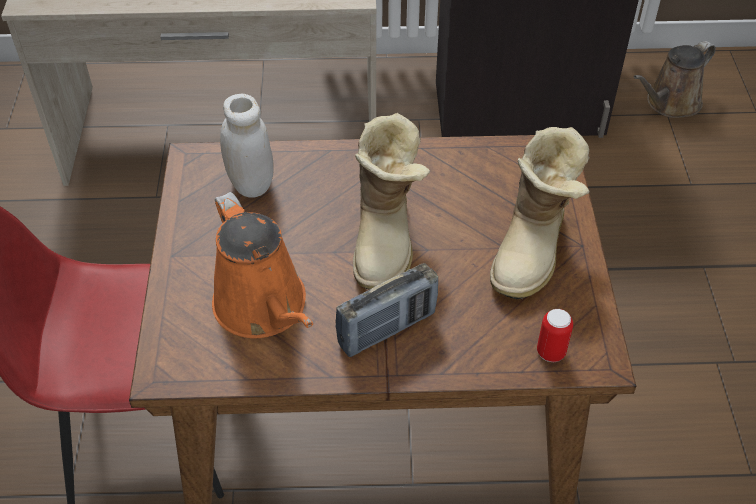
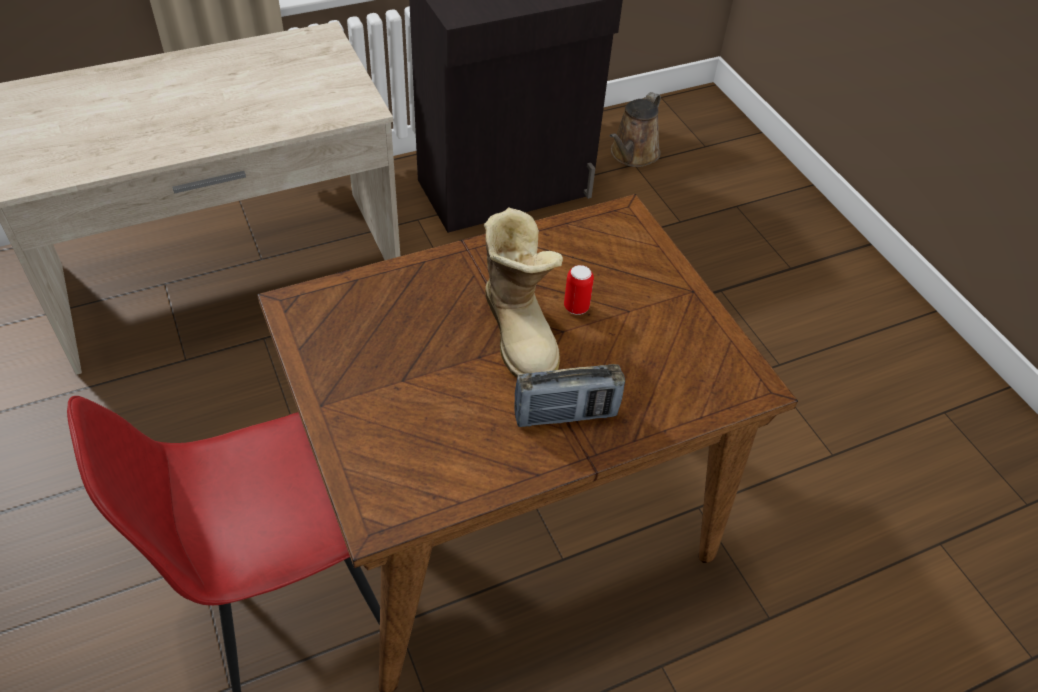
camera: 25 degrees left, 0 degrees up
orange watering can [212,192,313,338] -> none
white jar [220,94,274,198] -> none
radio [335,263,438,357] -> radio turned 45 degrees clockwise [514,364,625,427]
boot [490,127,590,300] -> none
can [537,309,573,362] -> can moved to [564,265,594,315]

